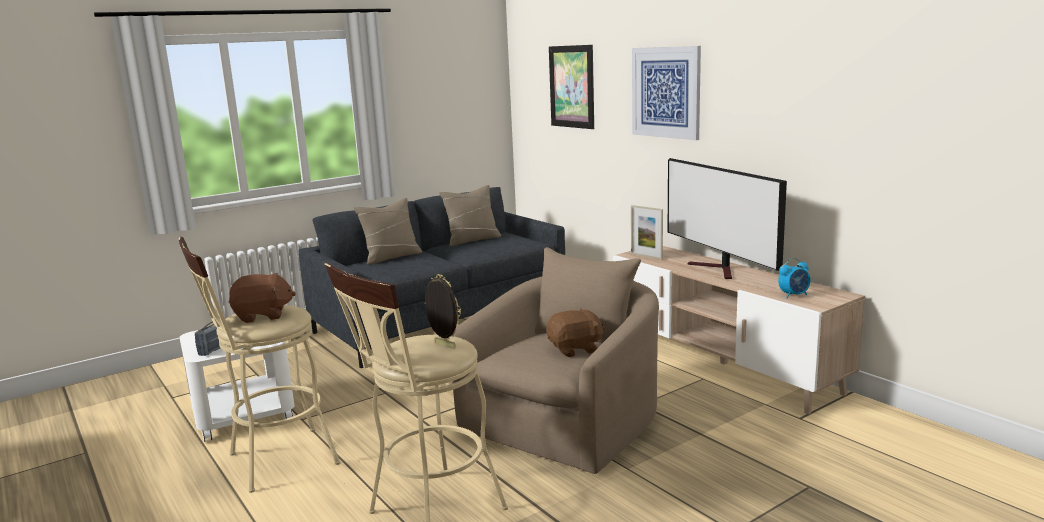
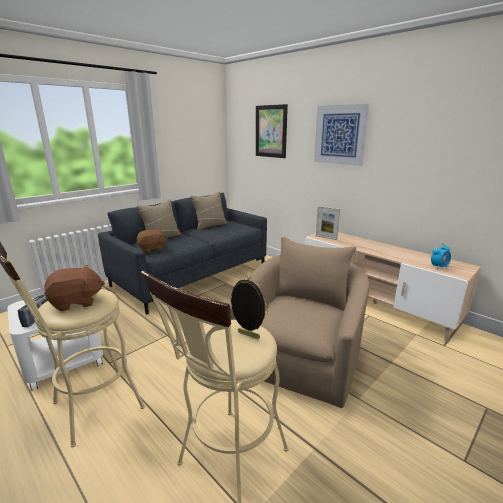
camera: 10 degrees left, 5 degrees up
brown plush toy [546,308,605,357] -> brown plush toy moved to [136,229,168,253]
television [668,158,787,279] -> none

